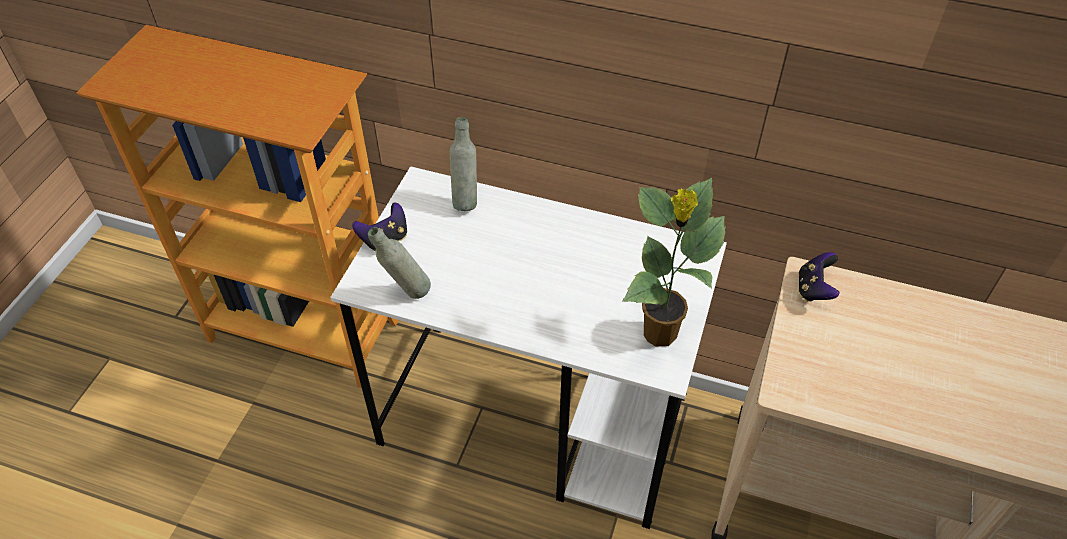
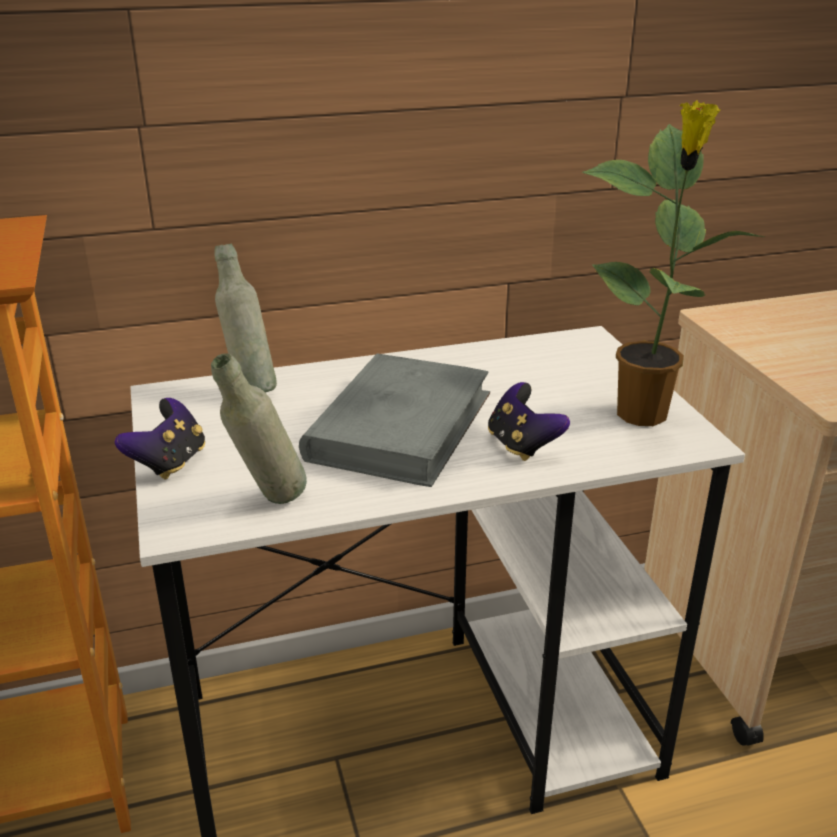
camera: 35 degrees left, 20 degrees down
game controller [798,252,839,302] -> game controller moved to [488,382,570,461]
none -> grey book [299,353,490,487]

